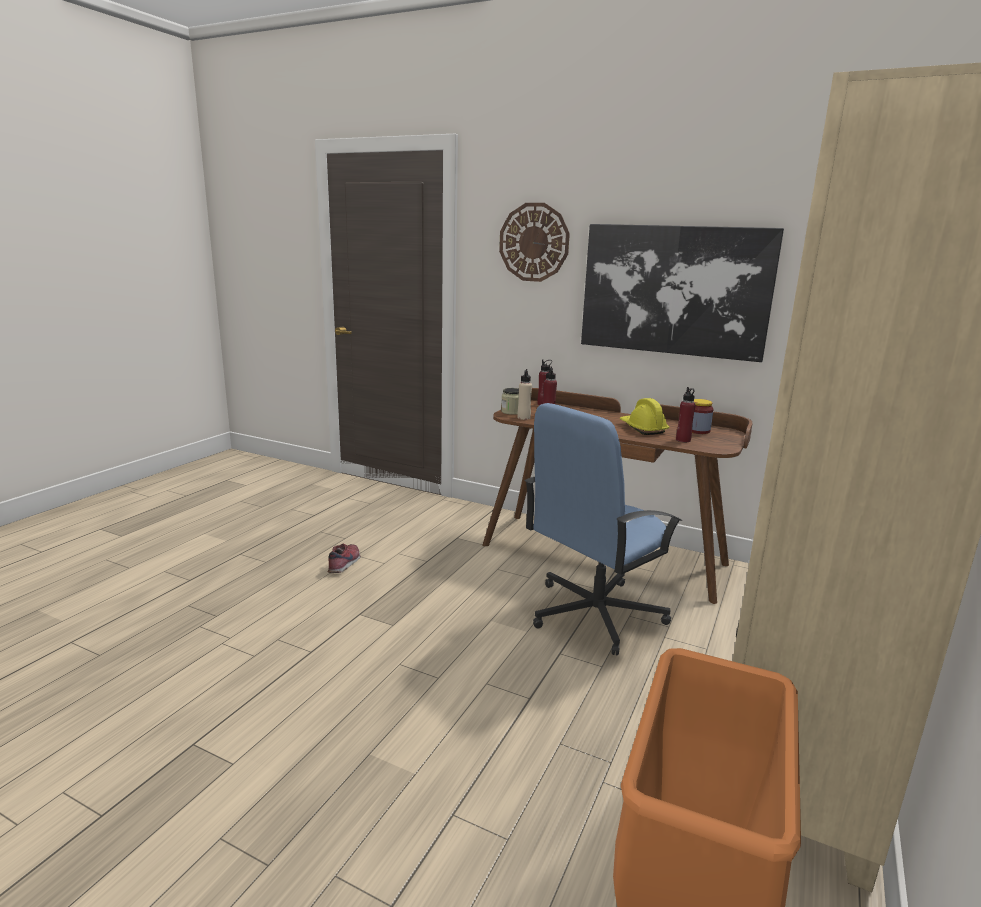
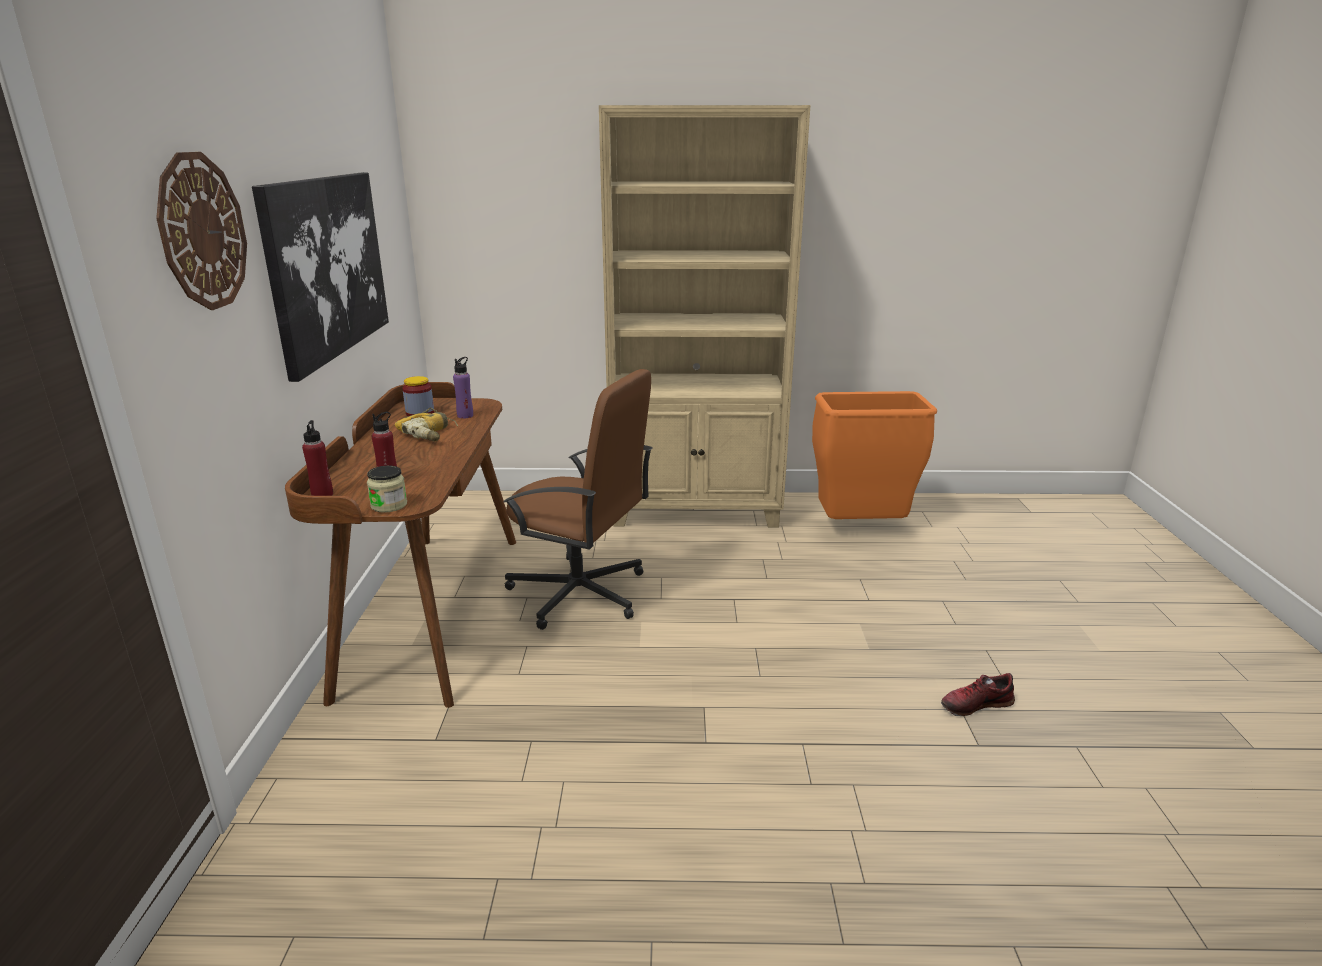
camera: 115 degrees left, 5 degrees up
shoe [328,544,361,573] -> shoe moved to [941,673,1015,716]
beige bottle [517,369,532,420] -> none
blue office chair [525,403,682,655] -> brown office chair [503,369,653,630]
yellow hard hat [620,398,670,435] -> power drill [395,407,458,441]
red bottle [676,387,696,442] -> purple bottle [453,357,473,419]

